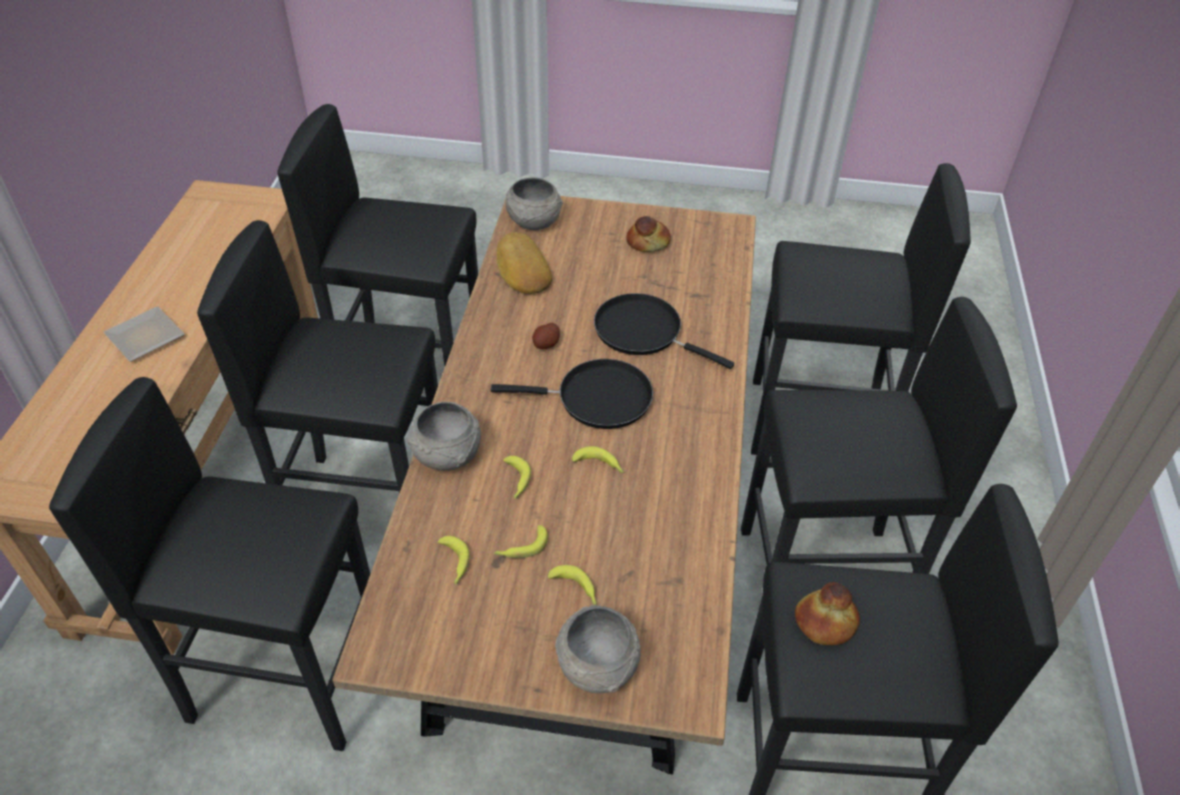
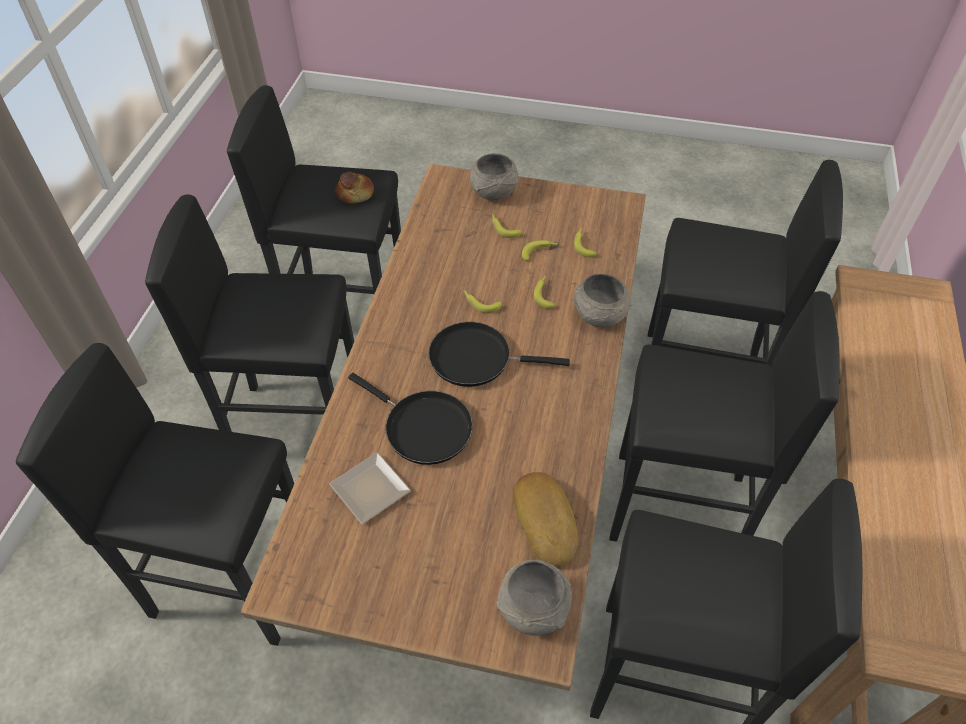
camera: 175 degrees left, 5 degrees up
plate [103,306,185,362] -> plate moved to [329,452,411,524]
potato [532,323,560,349] -> none
bread [626,216,671,252] -> none

